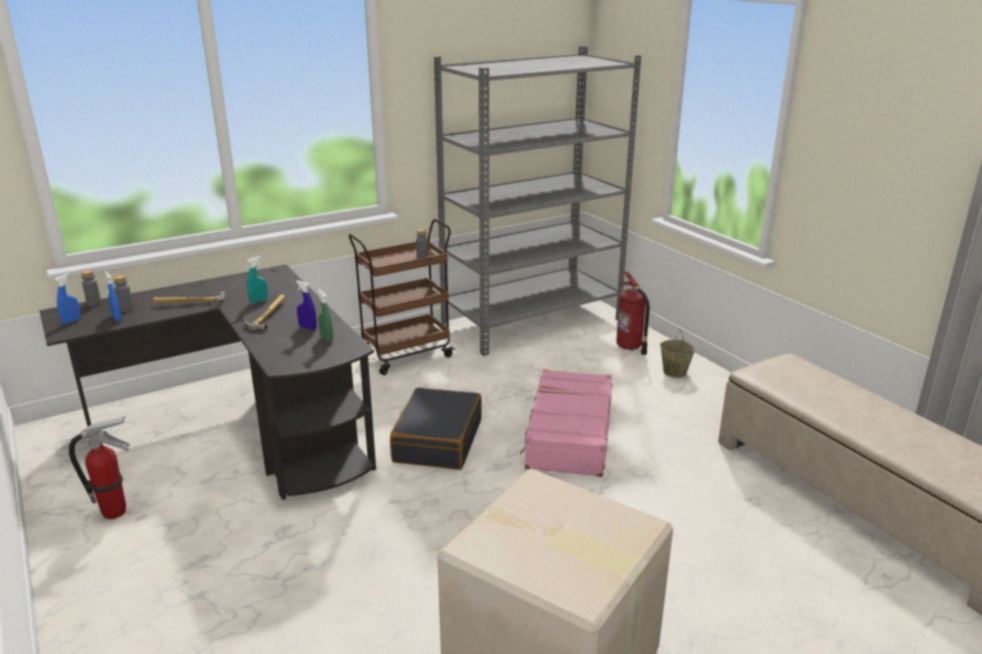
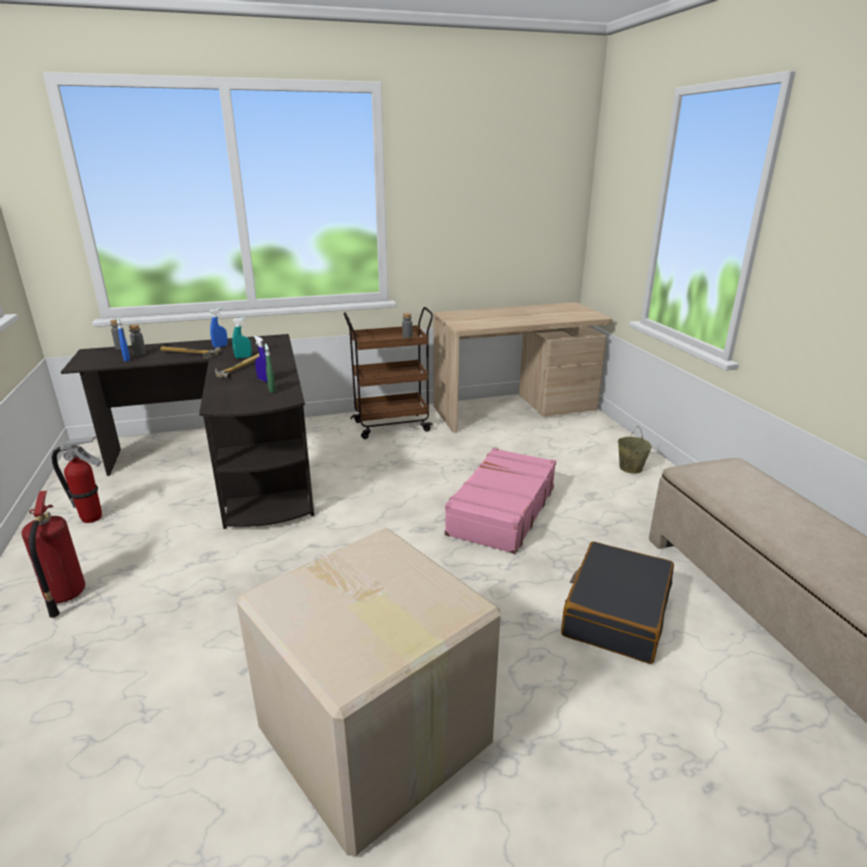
camera: 15 degrees right, 0 degrees up
blue spray bottle [55,273,81,325] -> blue spray bottle moved to [210,308,228,348]
black suitcase [390,388,482,470] -> black suitcase moved to [561,541,674,664]
grey bookcase [434,46,641,356] -> beige desk [433,302,612,433]
fire extinguisher [616,272,650,355] -> fire extinguisher moved to [21,491,85,618]

